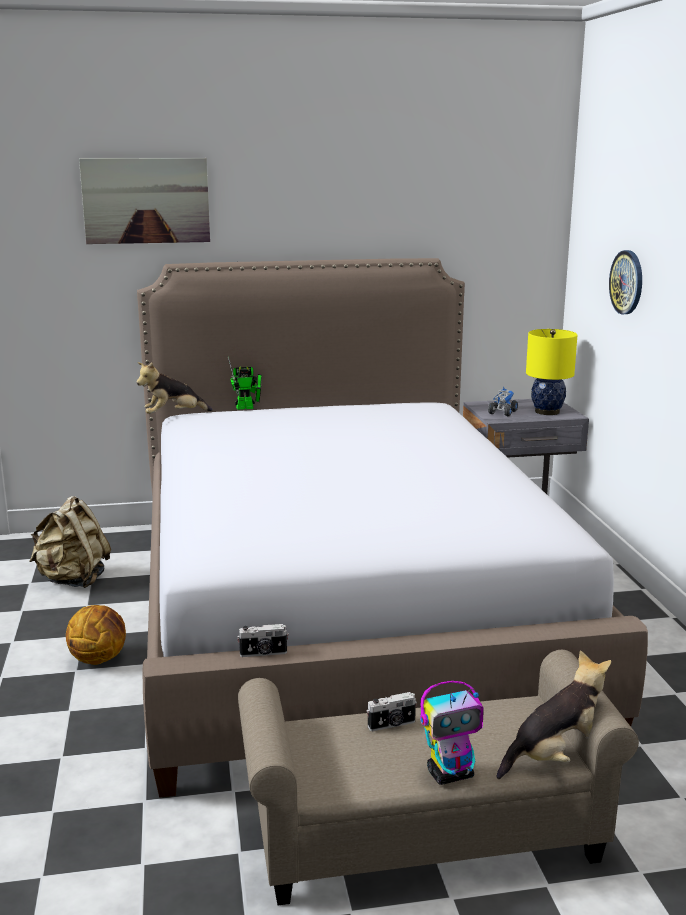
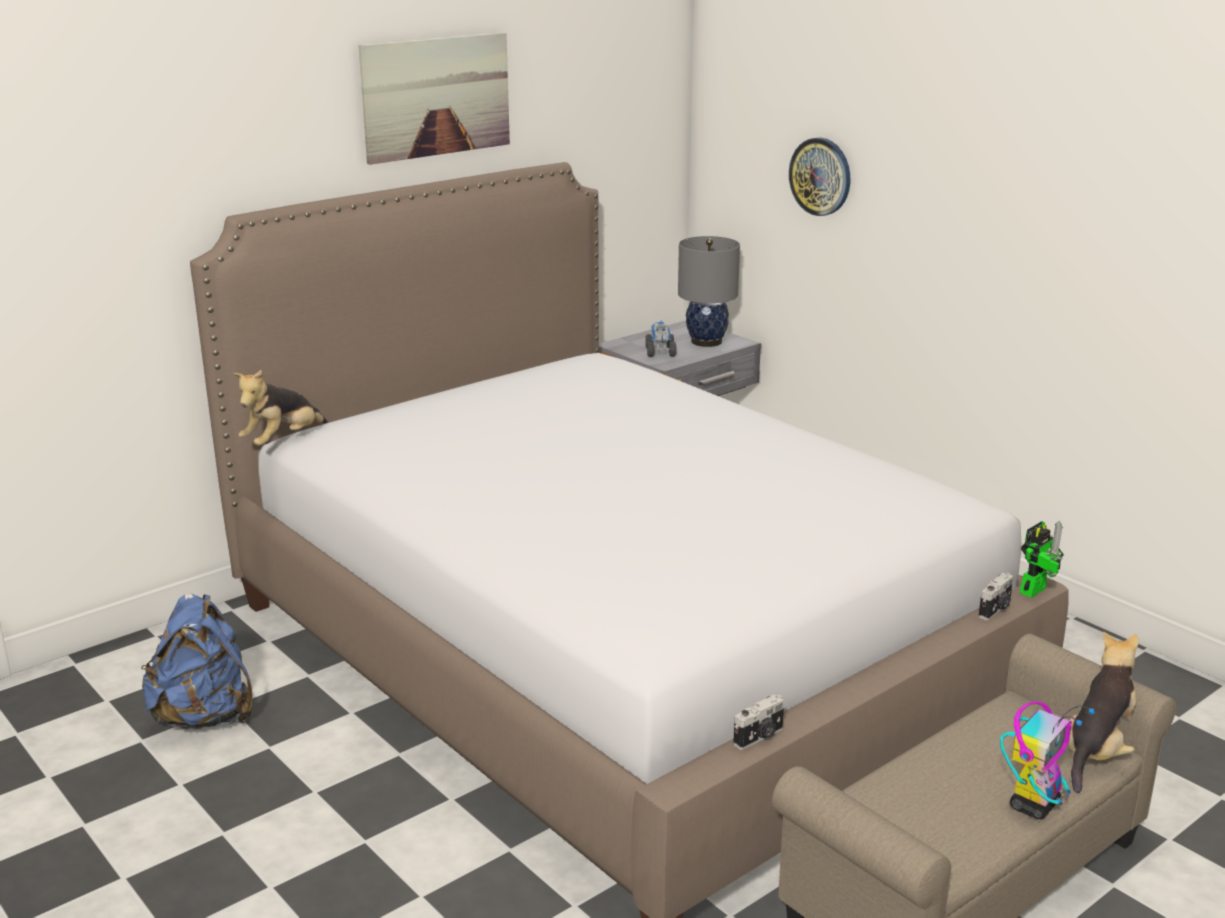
camera: 30 degrees left, 5 degrees up
beige backpack [29,496,111,588] -> blue backpack [141,594,253,729]
basketball [66,605,126,665] -> none
picture [79,158,210,244] -> picture moved to [358,32,510,165]
toy robot [228,357,262,410] -> toy robot moved to [1020,521,1064,598]
camera [367,692,417,731] -> camera moved to [978,573,1014,620]
yellow table lamp [526,329,577,415] -> grey table lamp [678,236,740,347]

